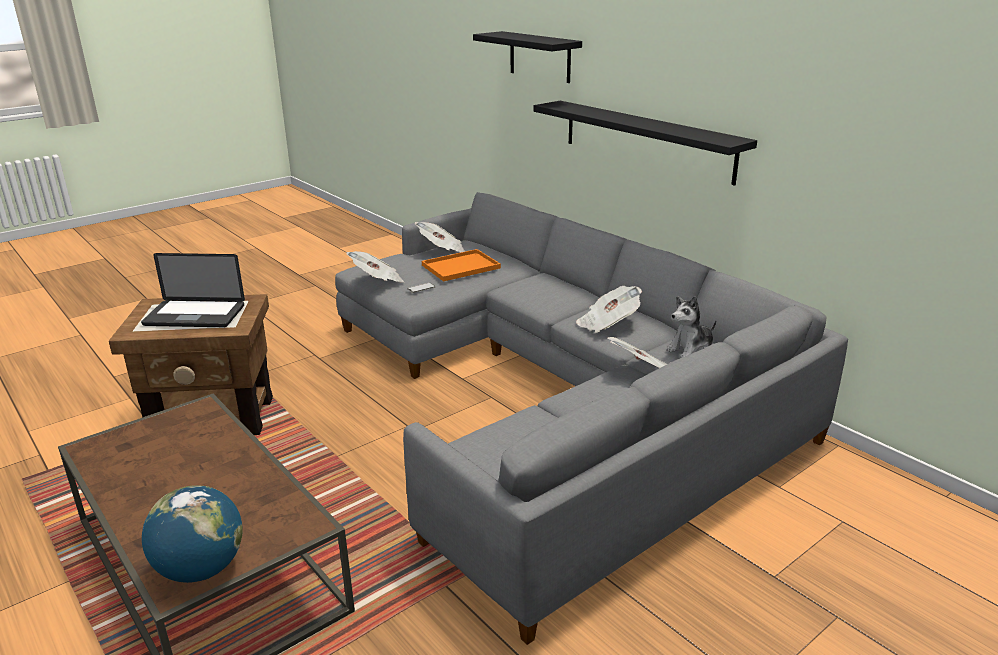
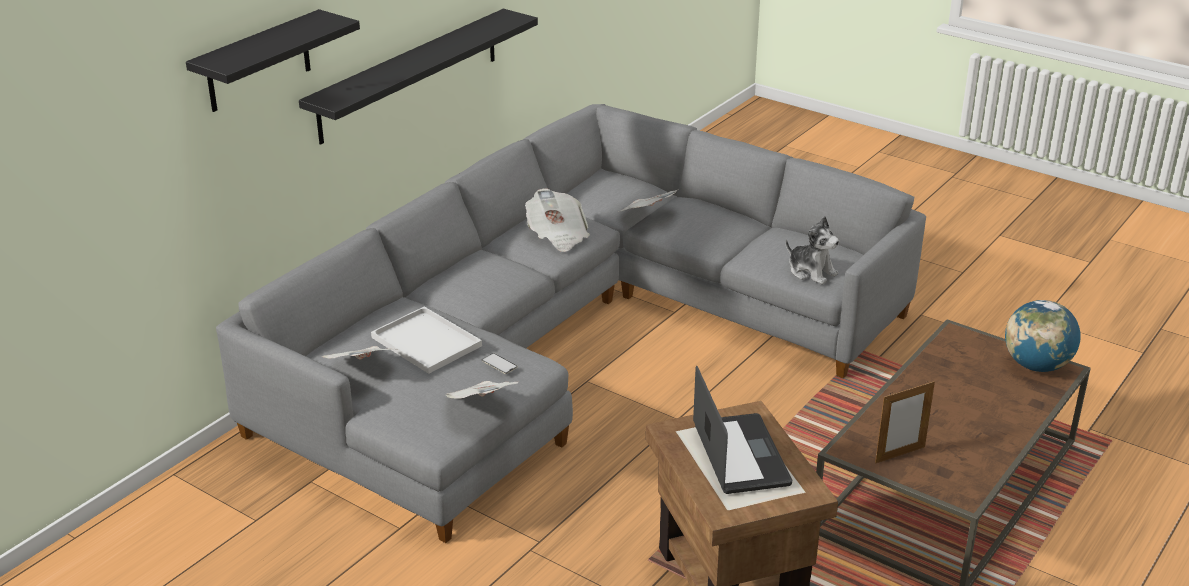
camera: 105 degrees left, 5 degrees up
orange tray [422,249,501,282] -> white tray [371,307,482,374]
plush toy [666,296,716,358] -> plush toy moved to [786,216,839,285]
none -> picture frame [875,381,935,463]

